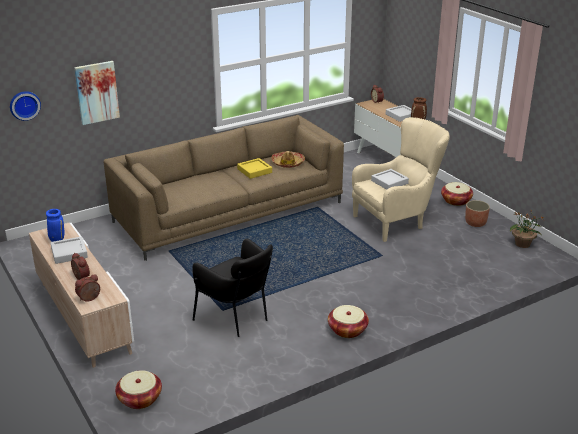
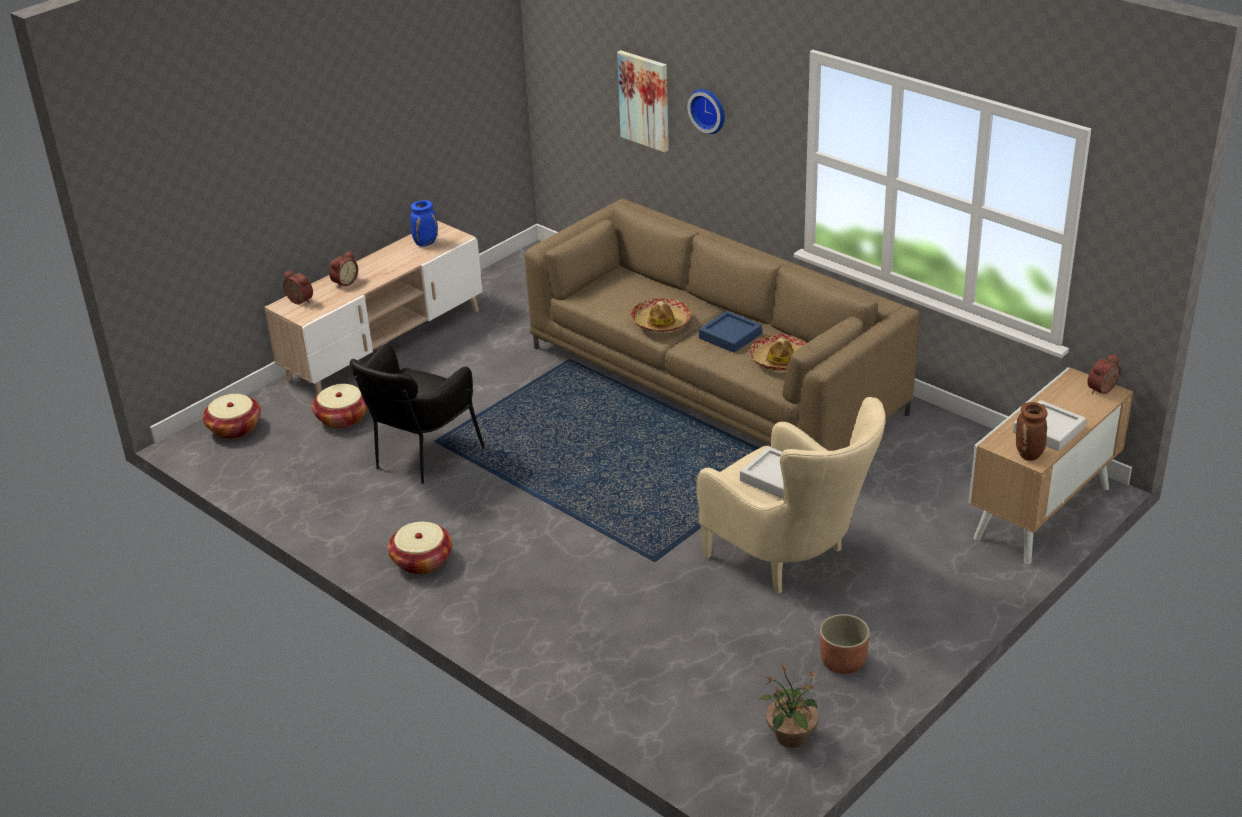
camera: 75 degrees right, 5 degrees up
wall clock [10,91,41,121] -> wall clock moved to [687,89,725,134]
grey tray [50,236,88,264] -> none
yellow tray [237,158,272,179] -> blue tray [699,311,762,353]
basket [441,182,473,206] -> basket moved to [312,384,368,429]
none -> hat [631,298,691,332]

